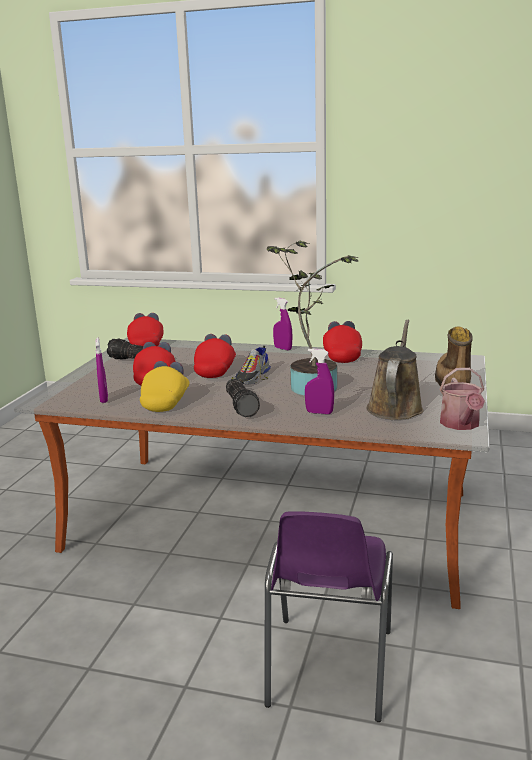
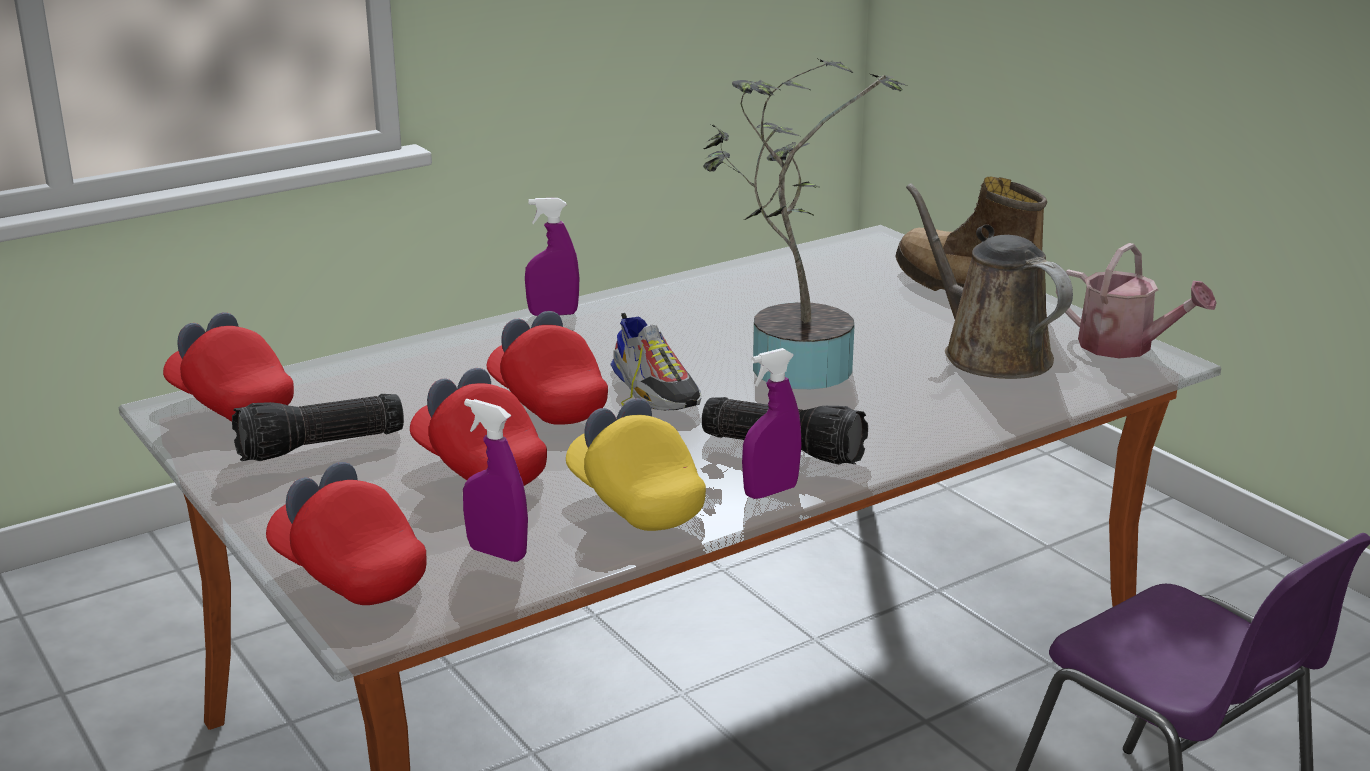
camera: 50 degrees left, 5 degrees up
purple spray bottle [305,348,334,414] -> purple spray bottle moved to [742,348,801,499]
red cap [323,321,362,363] -> red cap moved to [266,462,427,605]

